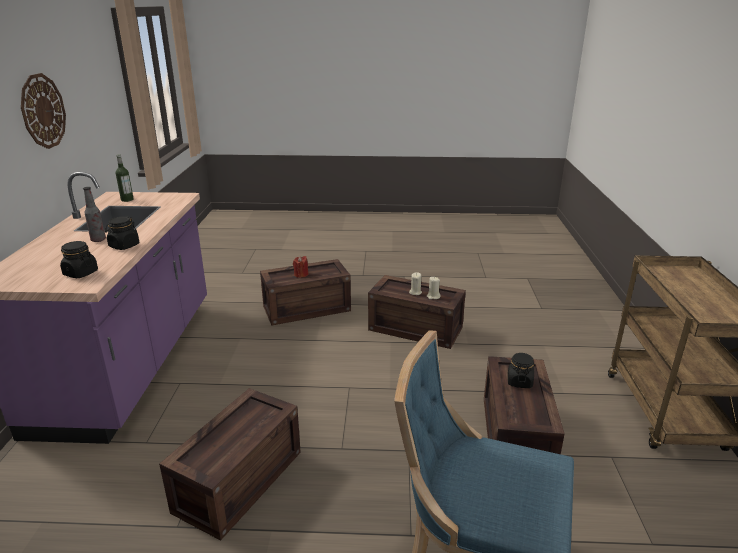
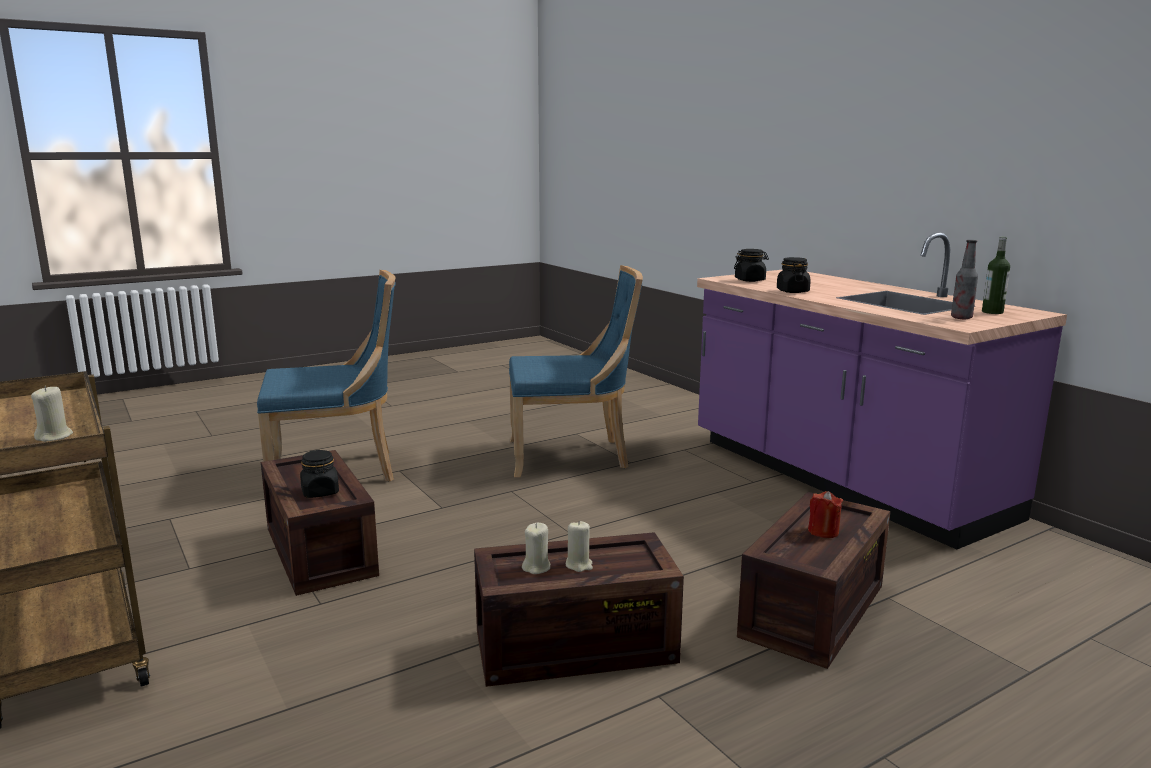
camera: 145 degrees right, 10 degrees down
wall clock [21,73,66,149] -> none
bottle [83,187,106,242] -> bottle moved to [951,240,978,319]
crate [159,388,301,541] -> blue chair [509,265,643,477]
none -> beige candle [31,386,73,442]

